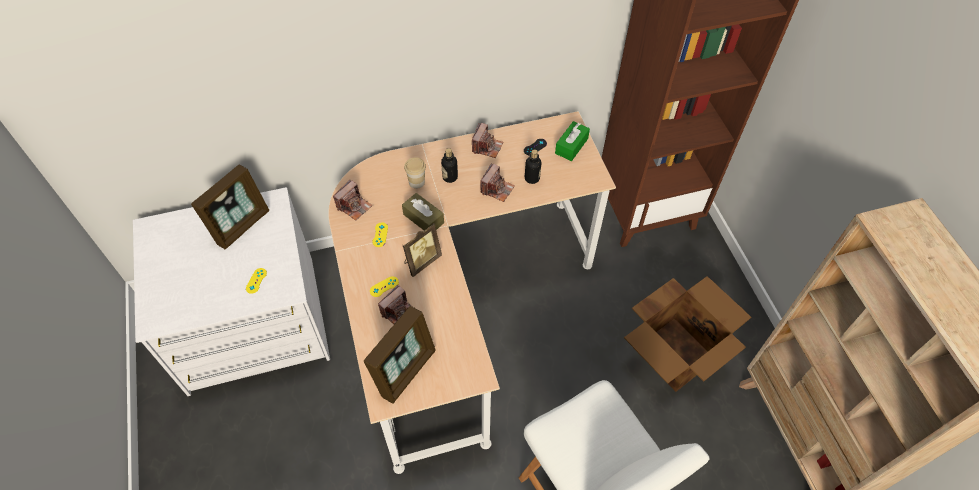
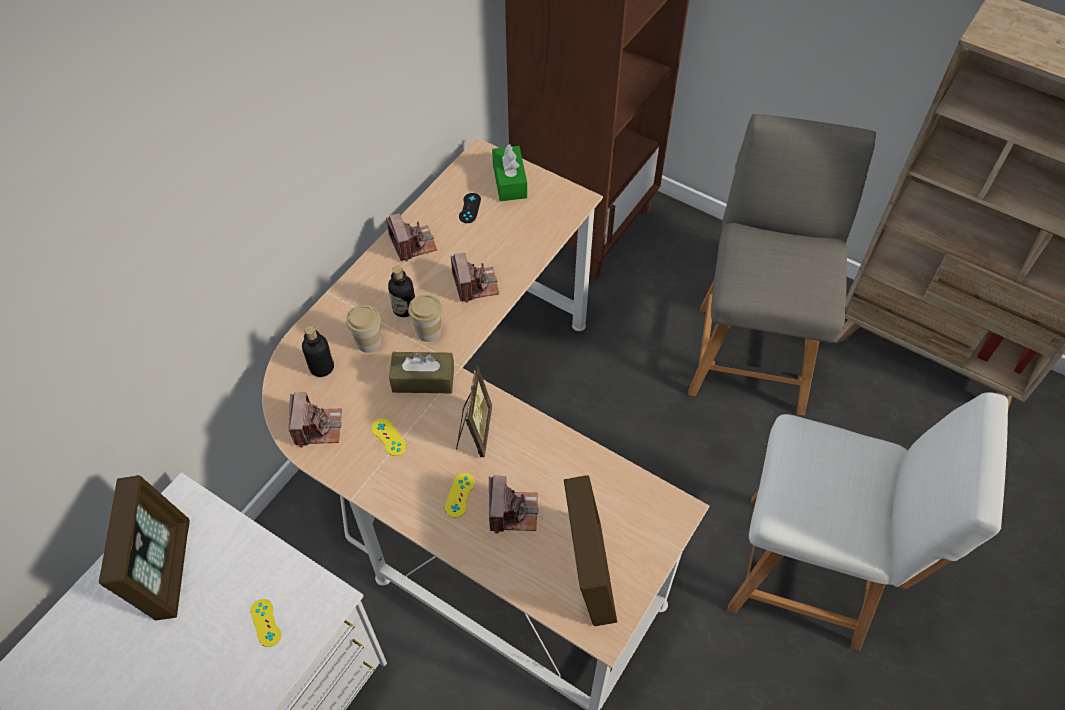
camera: 40 degrees left, 0 degrees up
bottle [525,149,542,184] -> bottle moved to [302,326,334,377]
cardboard box [624,276,751,392] -> grey chair [688,114,876,416]
none -> cup [408,294,442,342]

